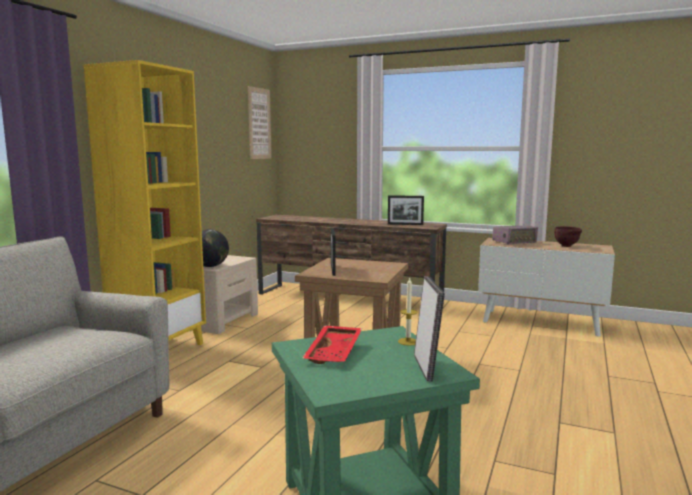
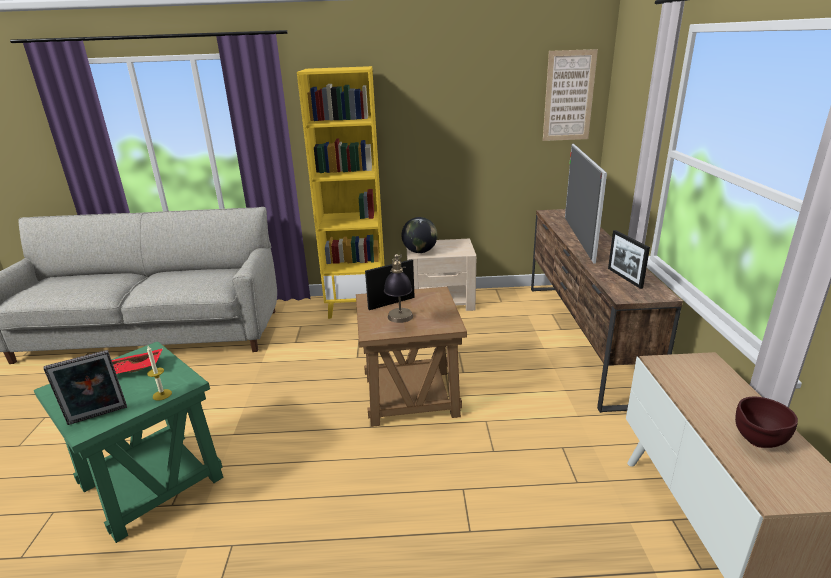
camera: 65 degrees right, 15 degrees up
radio [492,226,538,244] -> none
none -> table lamp [384,254,413,323]
none -> television [565,144,607,264]

